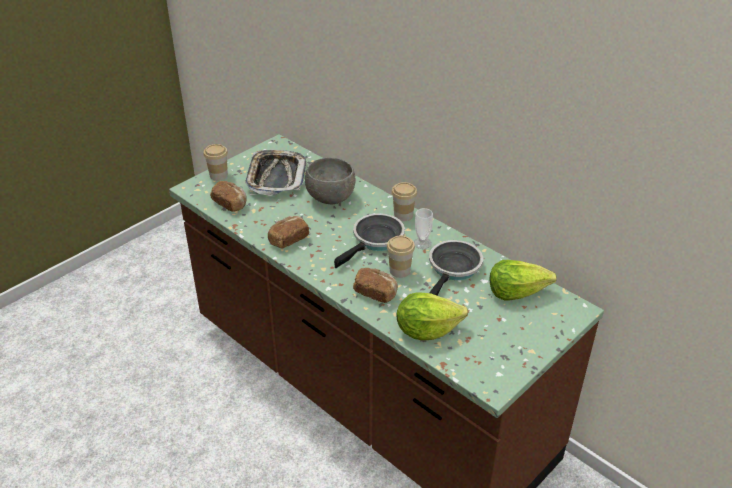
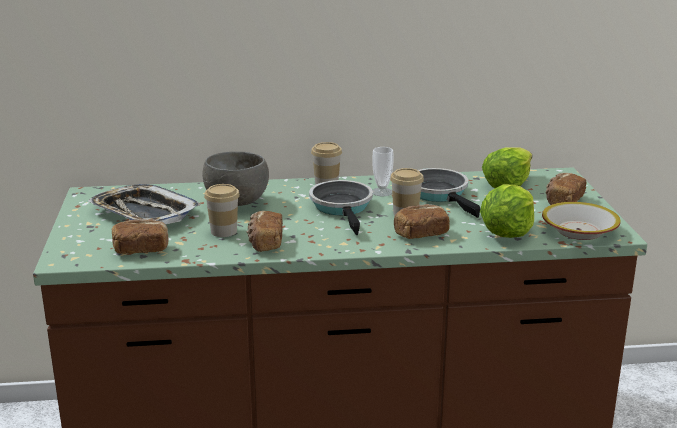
camera: 50 degrees left, 15 degrees down
cup [204,144,228,181] -> cup moved to [204,184,240,237]
none -> bowl [542,202,621,240]
none -> bread [545,173,586,205]

